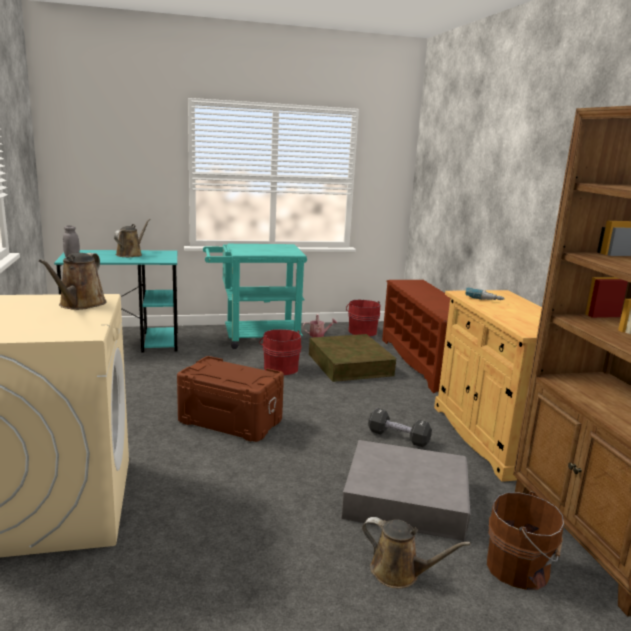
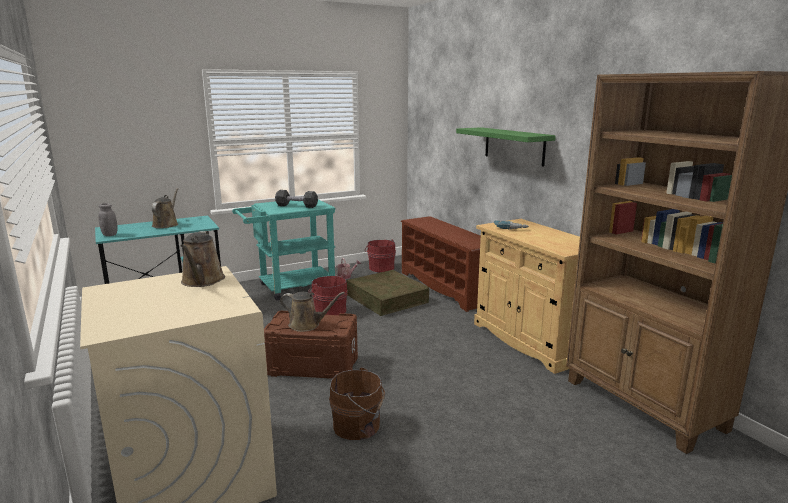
camera: 15 degrees left, 0 degrees up
grey storage box [341,440,470,541] -> none
brown watering can [362,517,471,588] -> brown watering can moved to [280,292,345,332]
black dumbbell [368,408,432,447] -> black dumbbell moved to [275,190,318,208]
brown bucket [487,492,564,590] -> brown bucket moved to [329,367,385,440]
none -> green shelf [456,127,555,167]

